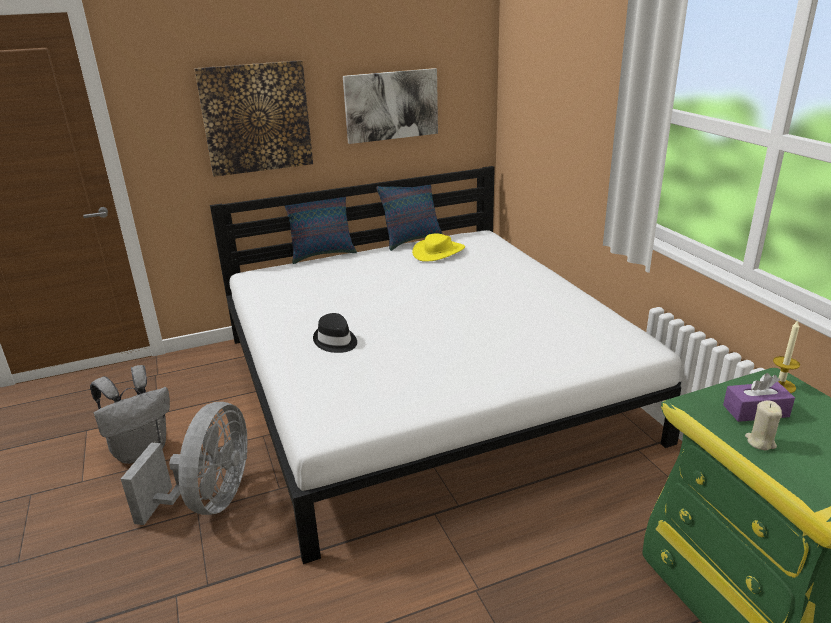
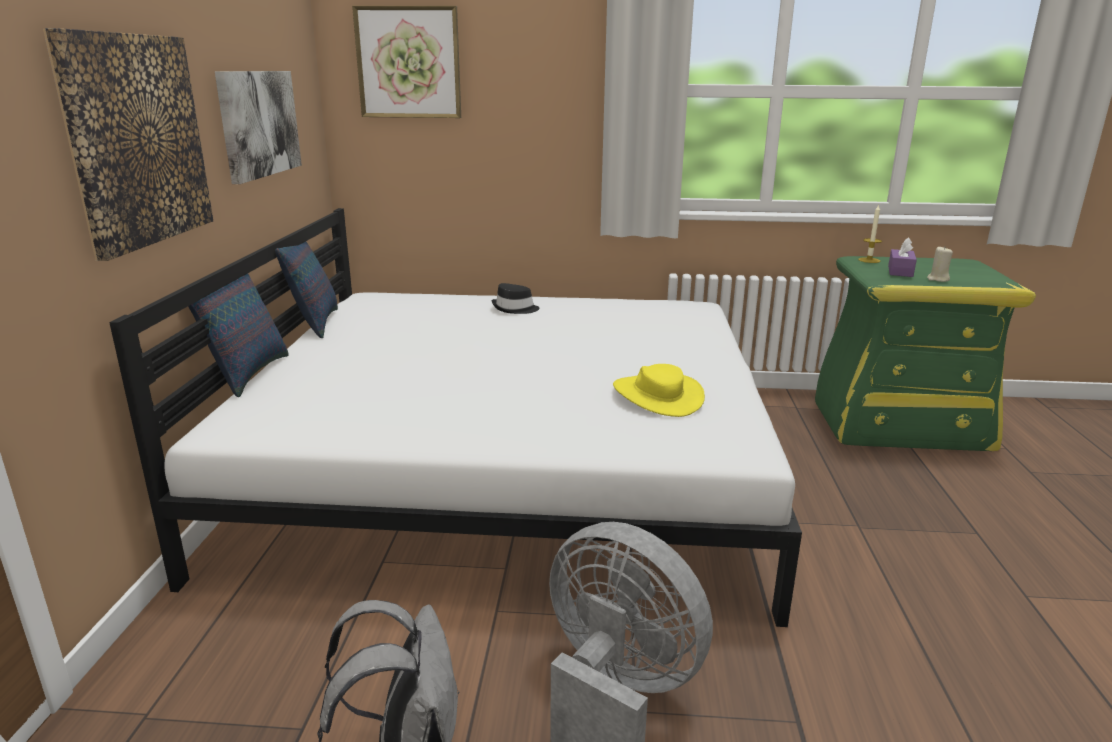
camera: 65 degrees left, 5 degrees down
black hat [313,313,357,353] -> black hat moved to [492,283,540,314]
yellow hat [412,233,465,261] -> yellow hat moved to [613,364,705,417]
none -> picture [352,6,461,118]

